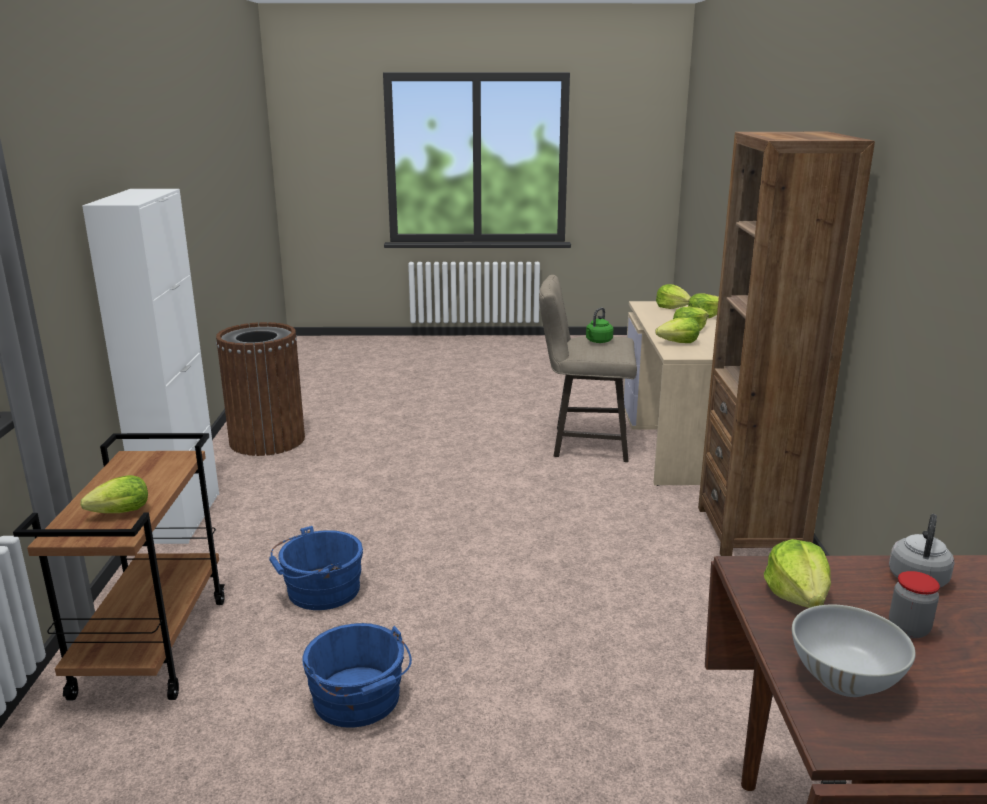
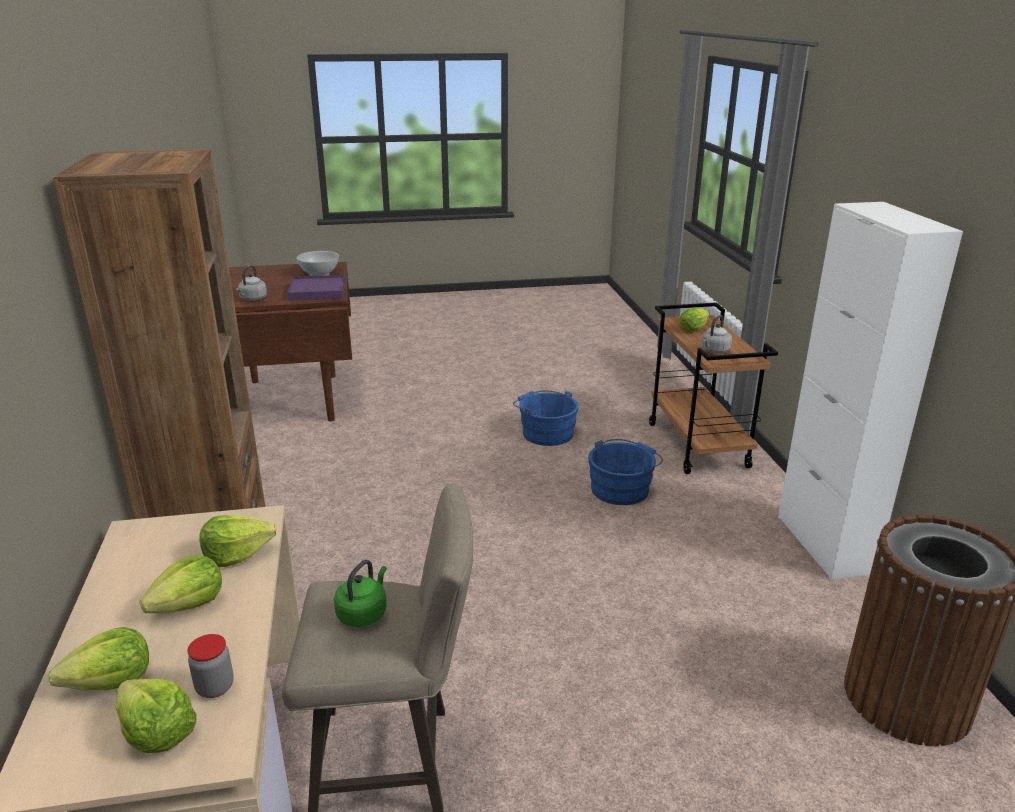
camera: 170 degrees right, 5 degrees up
lettuce [764,539,831,608] -> purple tray [287,275,345,301]
jar [889,571,940,639] -> jar moved to [187,634,234,698]
none -> grey kettle [701,315,732,354]

